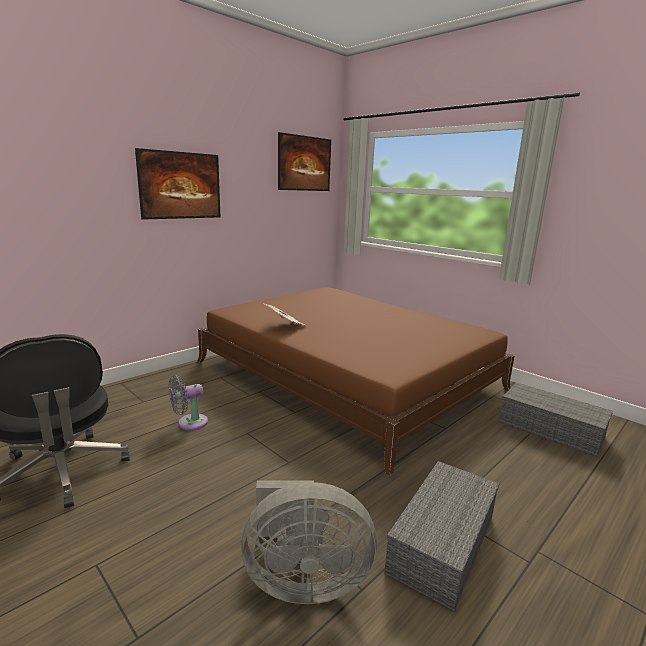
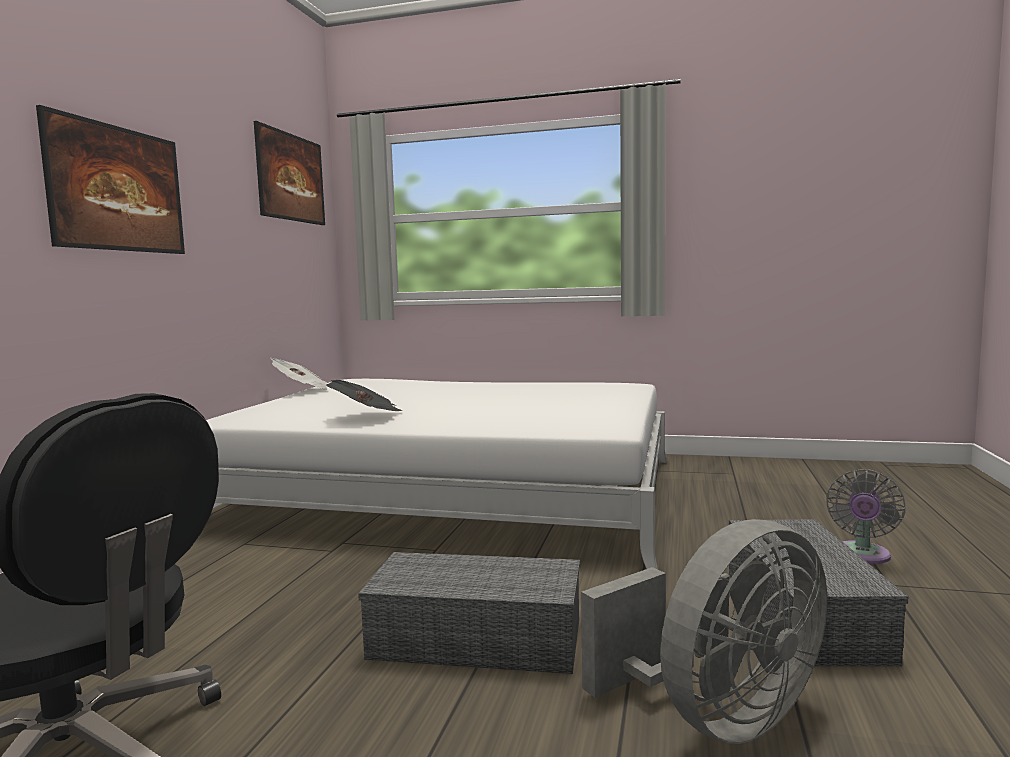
camera: 30 degrees left, 10 degrees down
grey fan [168,375,208,430] -> grey fan moved to [826,469,905,564]
brown bed [197,287,515,475] -> white bed [206,379,667,569]
grey storage box [499,383,613,457] -> grey storage box moved to [358,552,580,674]
none -> newspaper [270,358,328,390]

